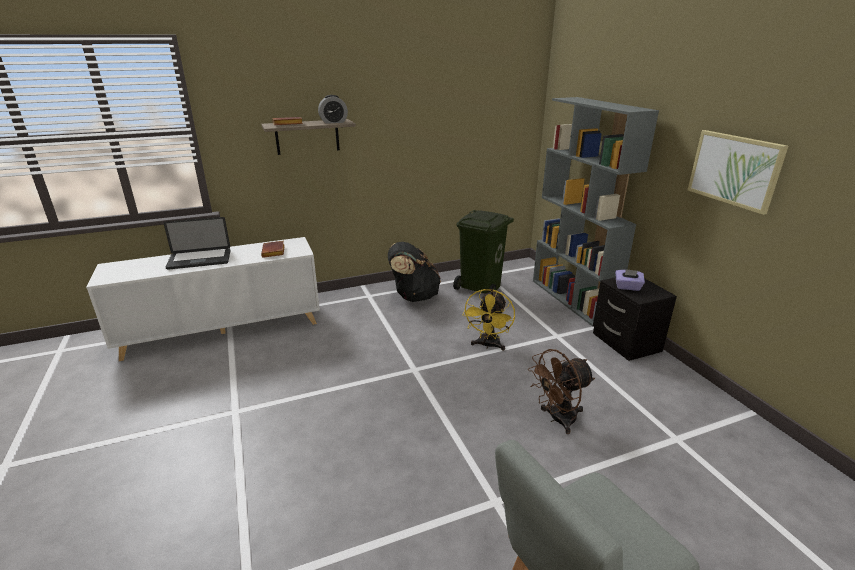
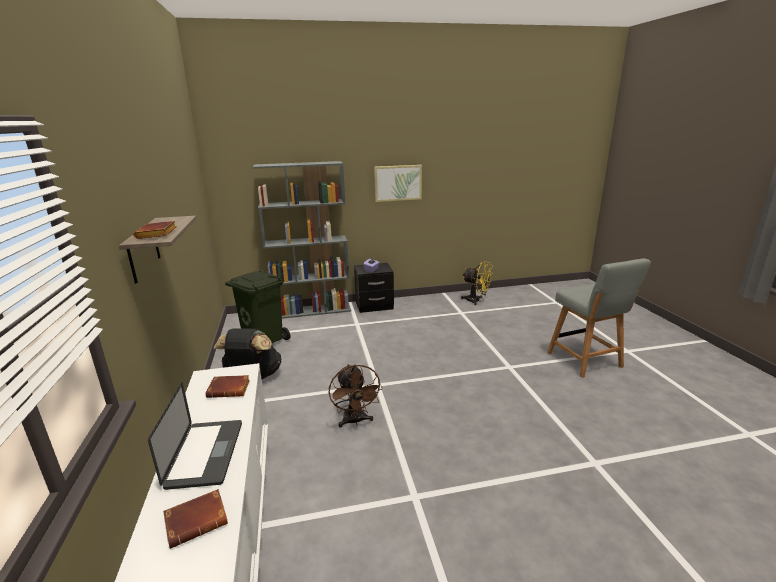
camera: 80 degrees left, 5 degrees down
alarm clock [318,95,348,124] -> none
yellow fan [463,289,515,351] -> yellow fan moved to [461,261,493,305]
brown fan [528,349,595,434] -> brown fan moved to [329,364,383,427]
none -> brown book [163,489,228,549]

